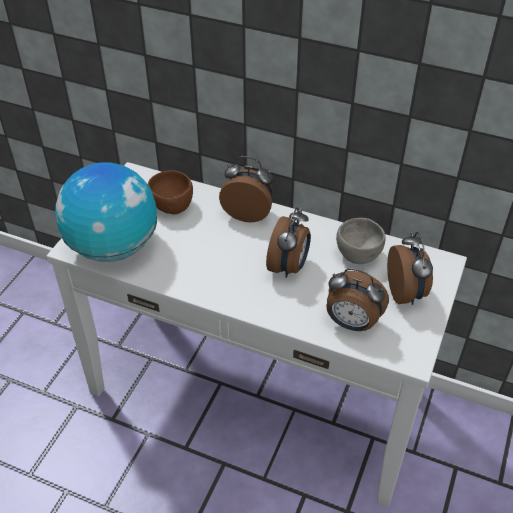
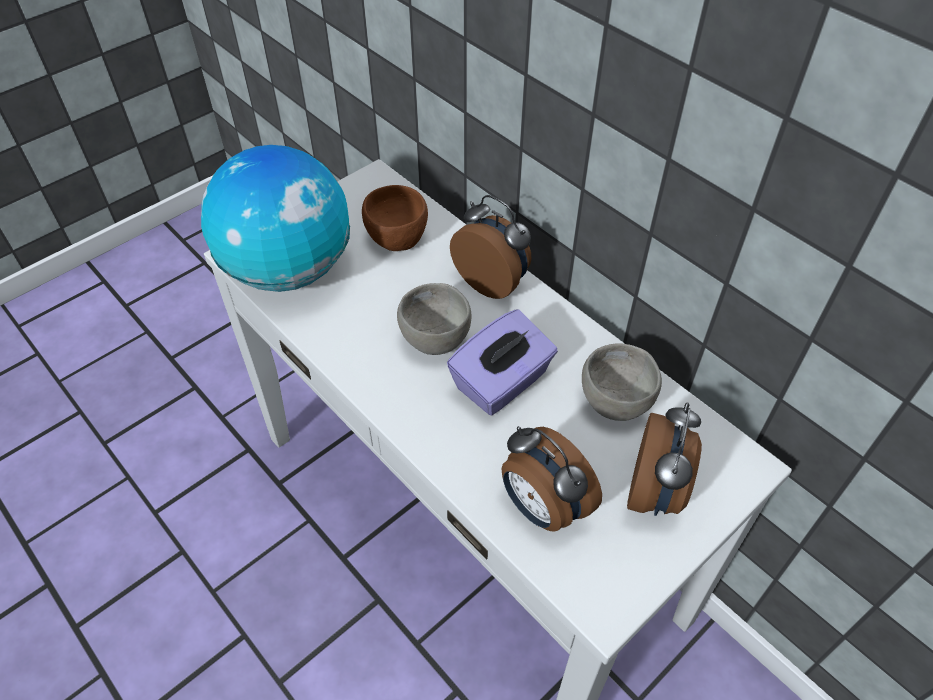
camera: 25 degrees right, 5 degrees up
alarm clock [266,207,311,278] -> purple tissue box [447,309,558,415]
none -> grey bowl [397,283,472,355]

